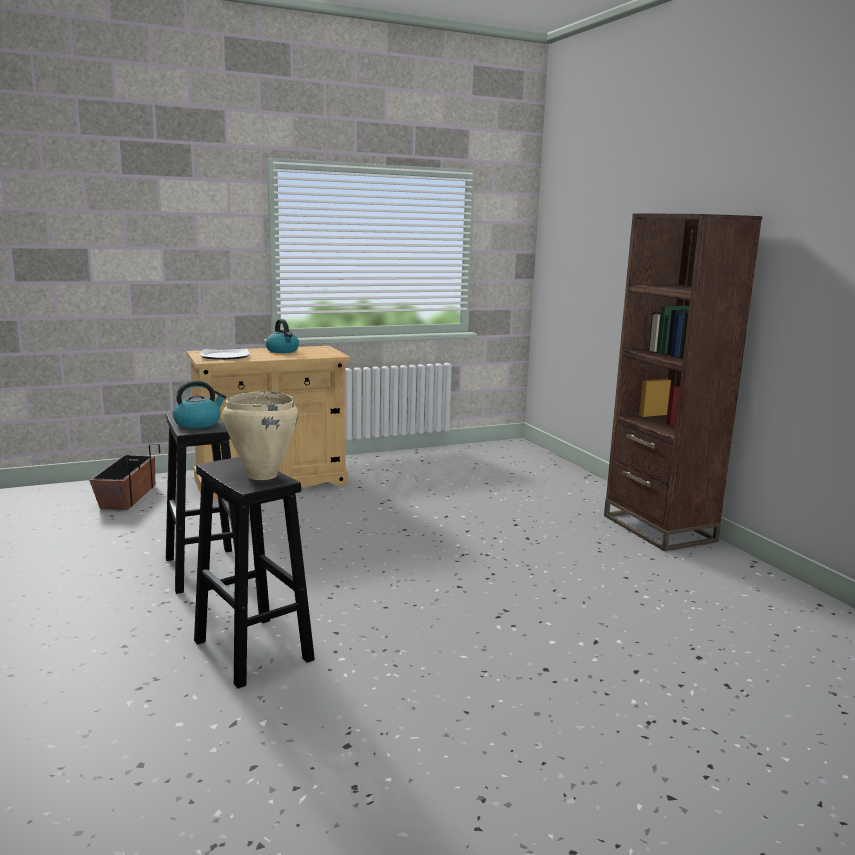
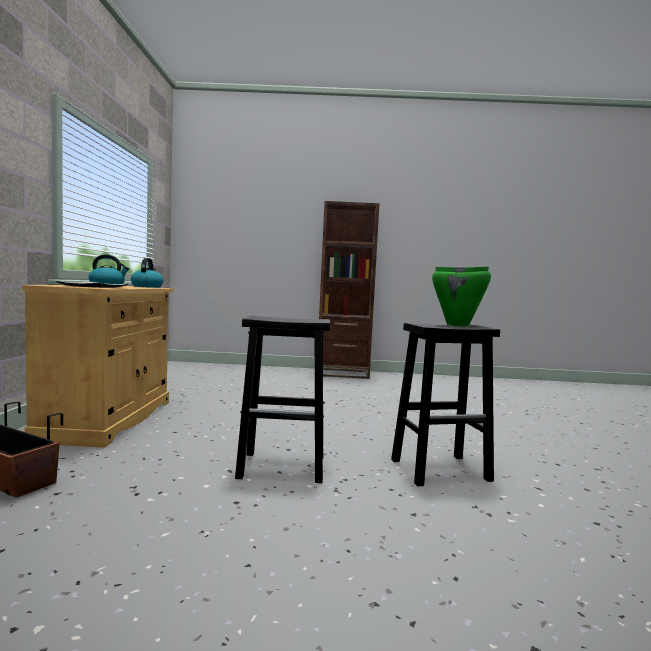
camera: 65 degrees left, 10 degrees down
kettle [173,380,226,428] -> kettle moved to [131,258,163,288]
beige cooking pot [222,391,298,480] -> green cooking pot [432,267,491,326]

